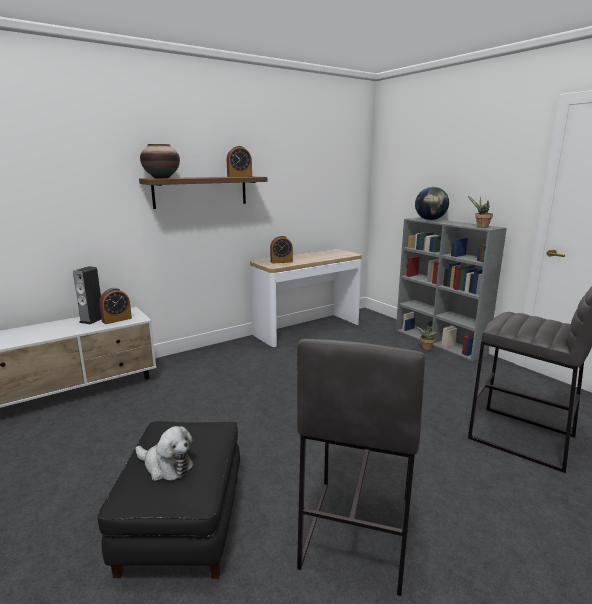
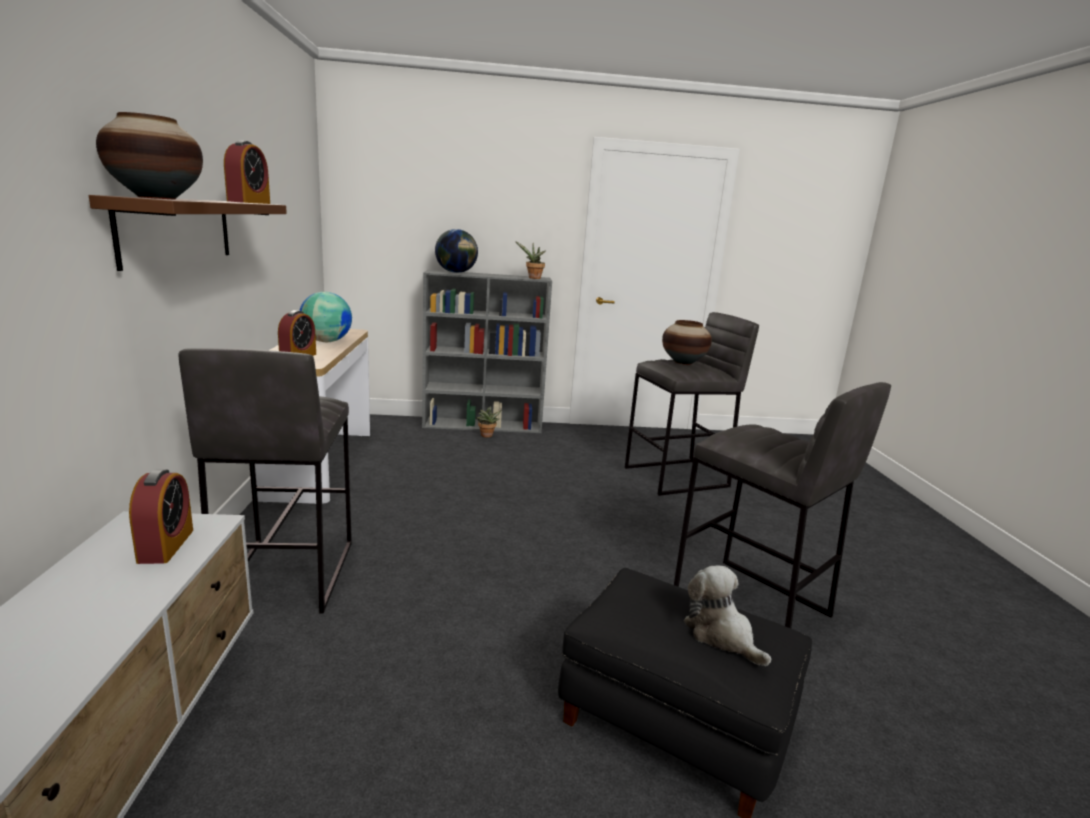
camera: 60 degrees left, 0 degrees up
speaker [73,266,102,324] -> none
plush toy [135,426,194,481] -> plush toy turned 90 degrees counterclockwise [684,565,771,667]
none -> grey stool [179,348,352,613]
none -> globe [299,292,352,342]
none -> vase [662,320,712,365]

